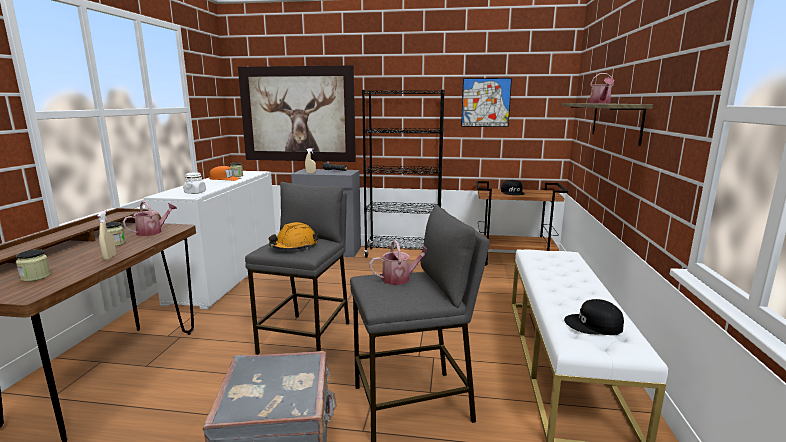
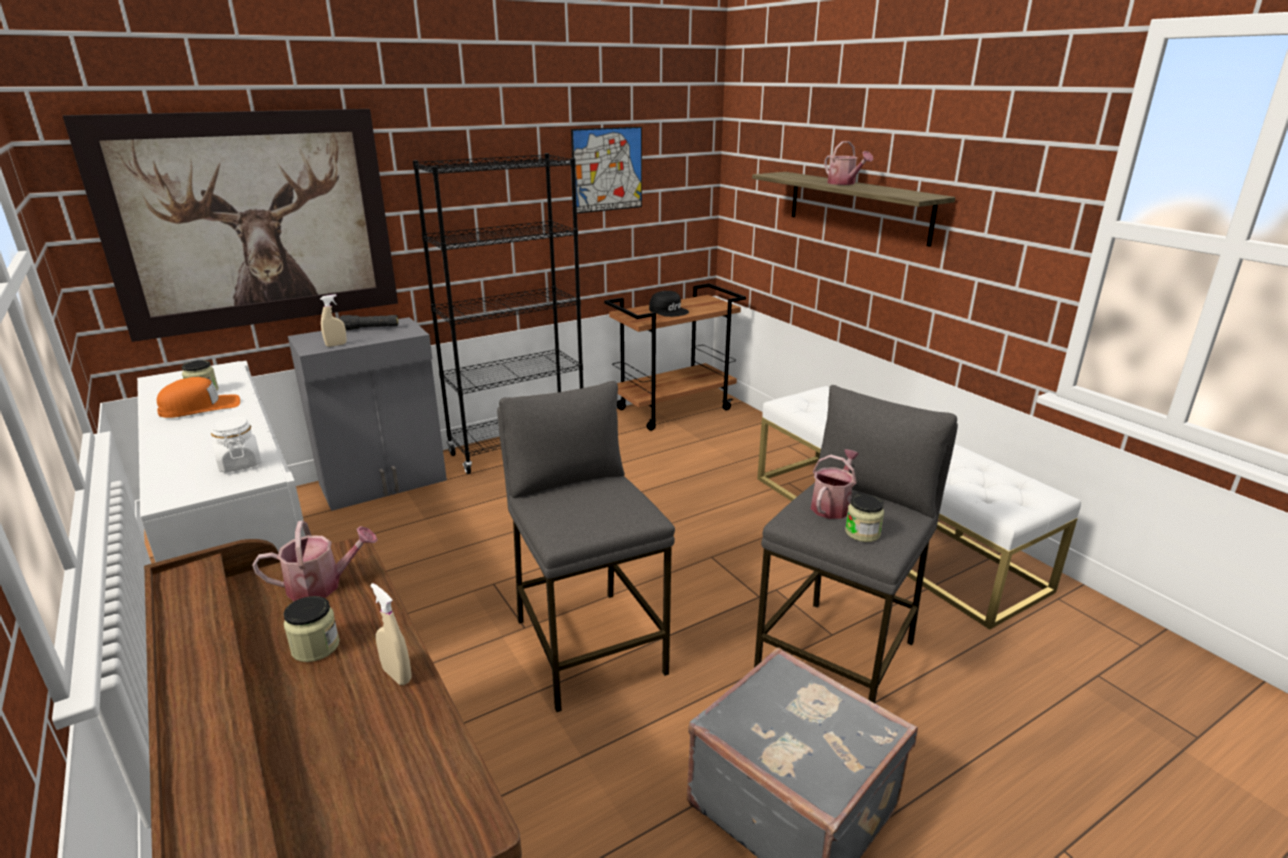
camera: 40 degrees left, 10 degrees up
jar [16,249,51,282] -> jar moved to [845,494,884,542]
watering can [123,201,177,236] -> watering can turned 75 degrees clockwise [252,521,378,601]
orange hard hat [269,222,318,250] -> none
black cap [564,299,624,335] -> none

